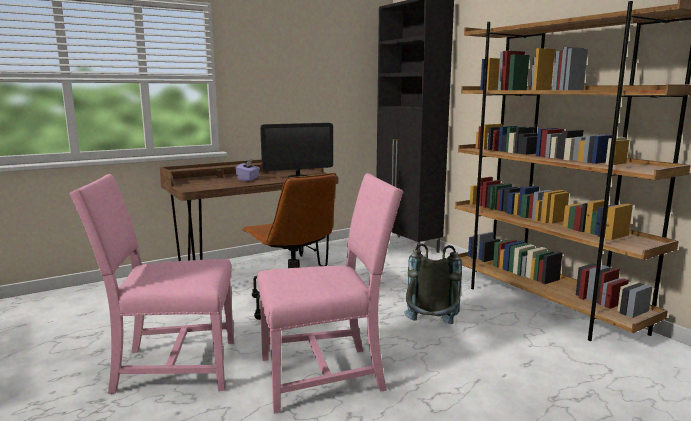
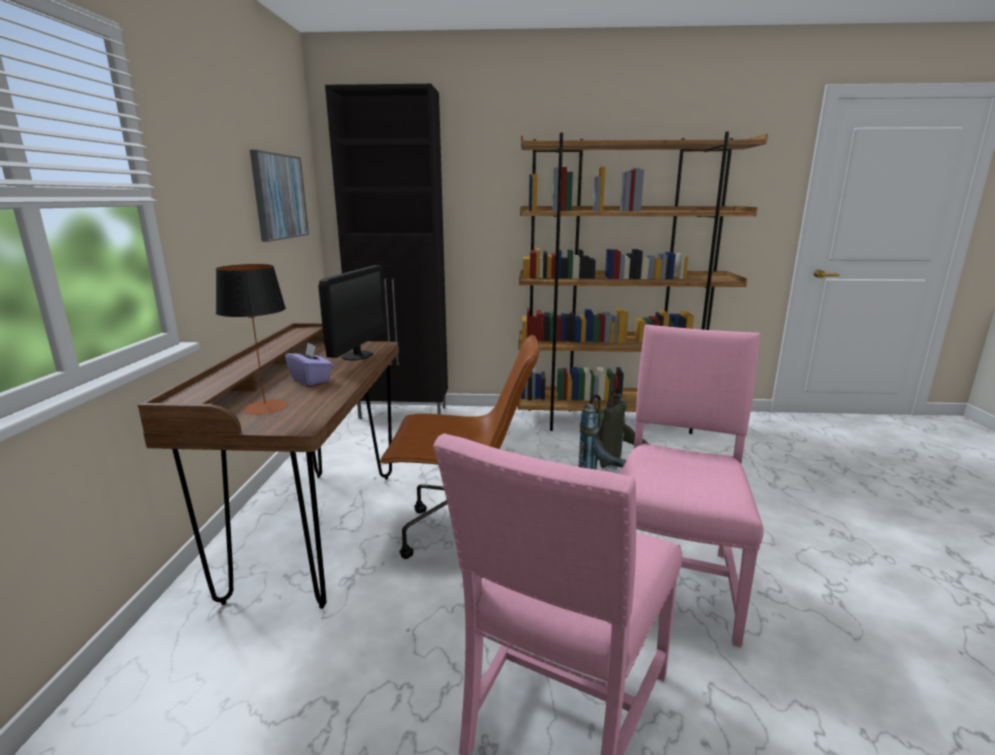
camera: 55 degrees left, 5 degrees up
none -> table lamp [216,264,287,415]
none -> picture [250,150,309,242]

